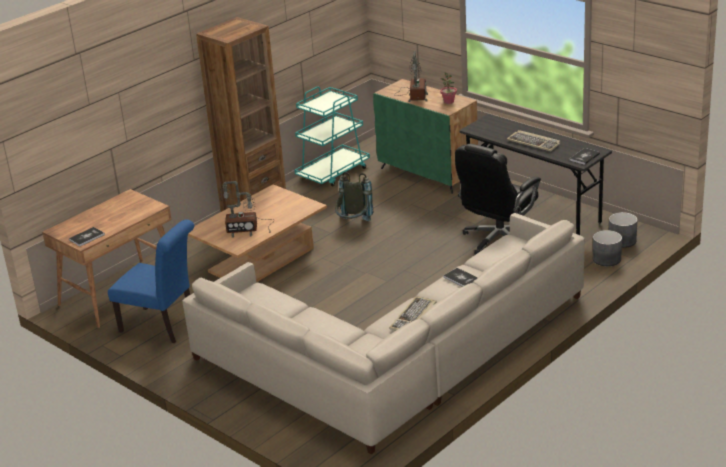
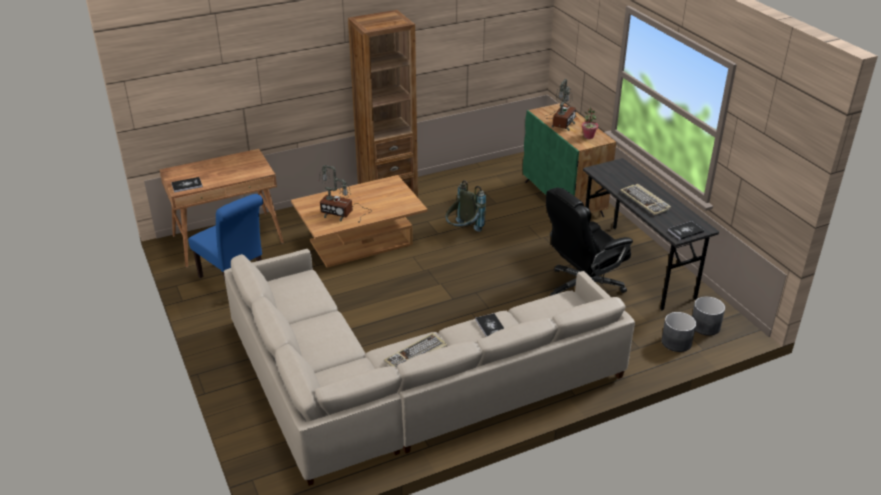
camera: 20 degrees right, 5 degrees up
turquoise cart [295,87,370,186] -> none

